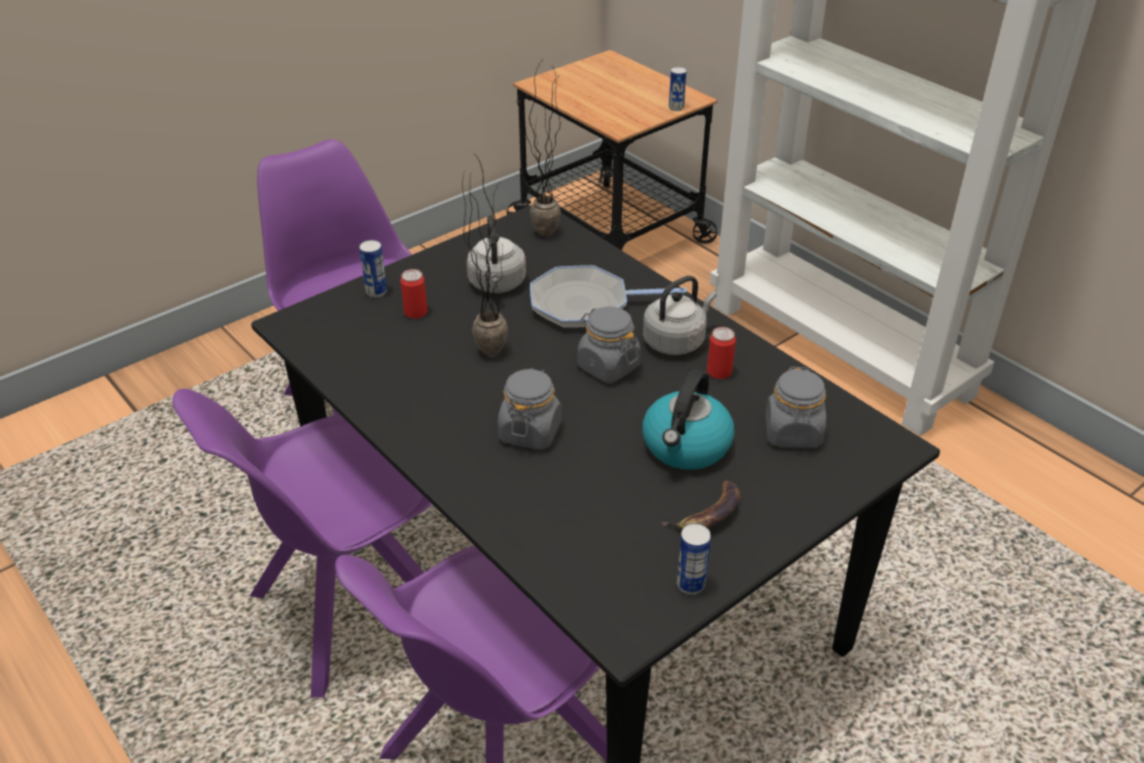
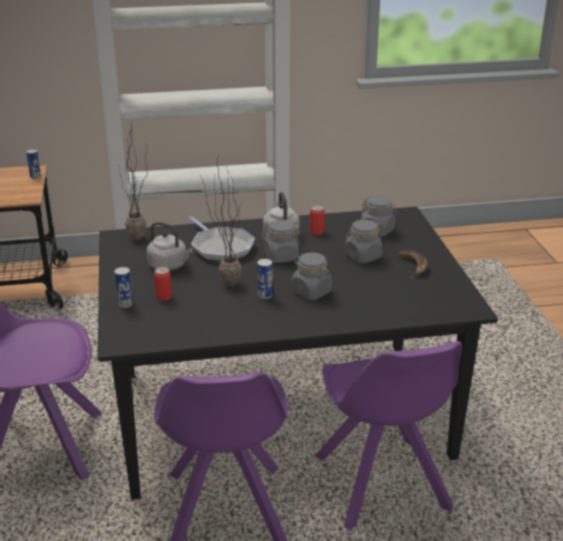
camera: 60 degrees left, 10 degrees down
frying pan [530,265,687,328] -> frying pan turned 60 degrees counterclockwise [189,216,255,261]
kettle [642,369,735,470] -> grey jar [345,220,382,264]
can [677,523,711,595] -> can moved to [257,259,273,299]

